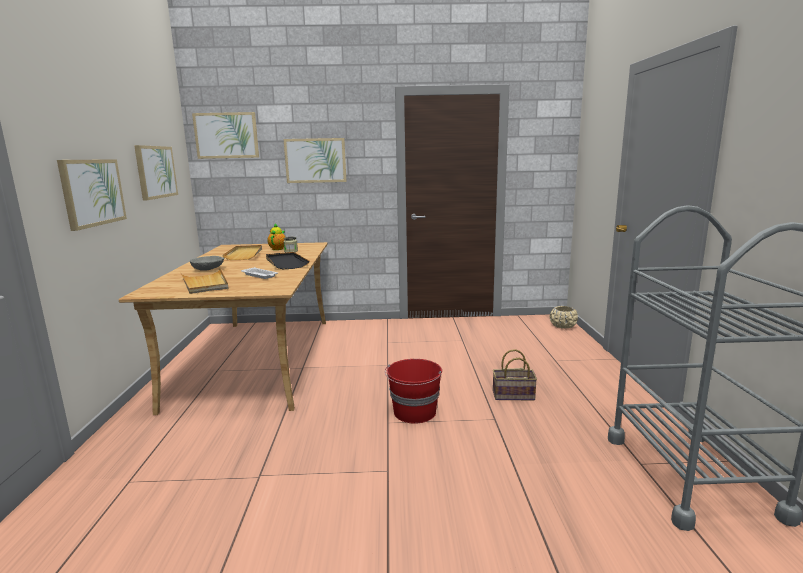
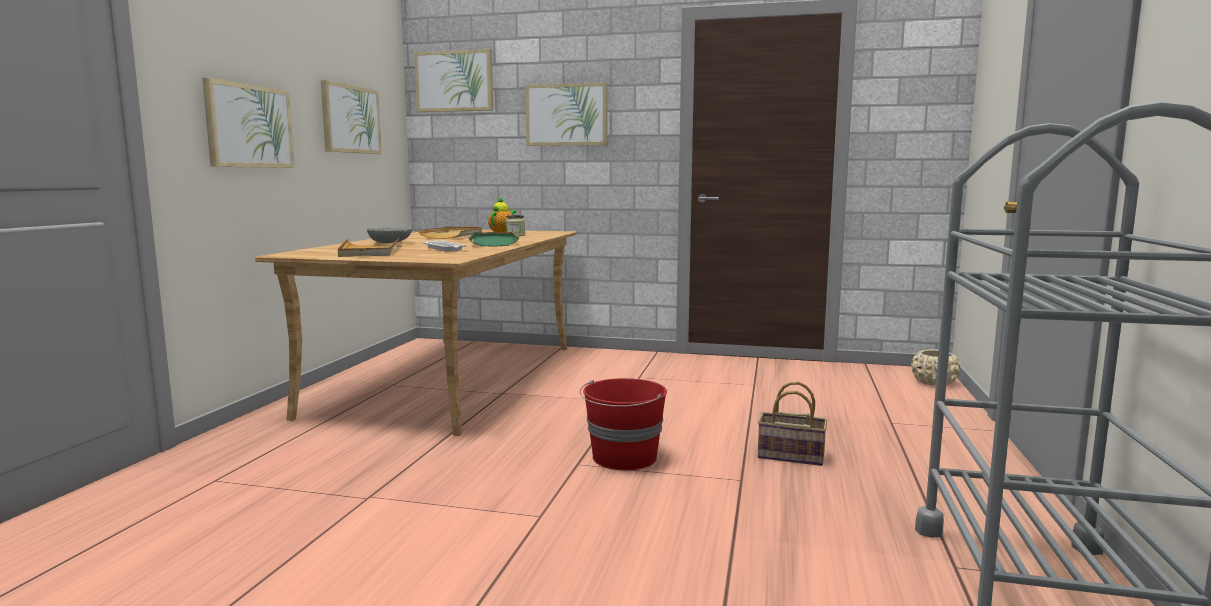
camera: 15 degrees right, 5 degrees down
black tray [266,252,310,269] -> green tray [469,232,519,247]

